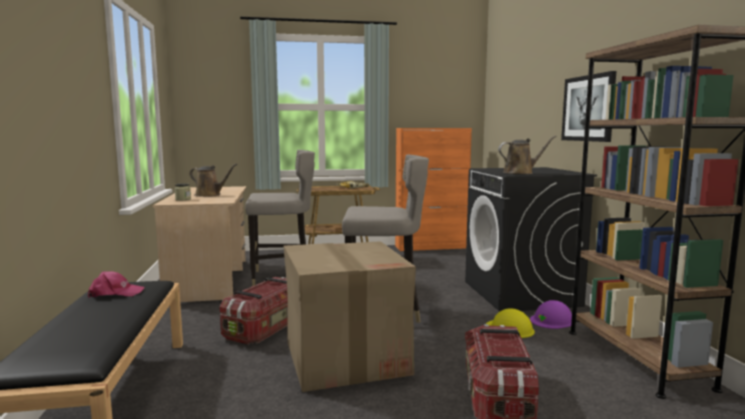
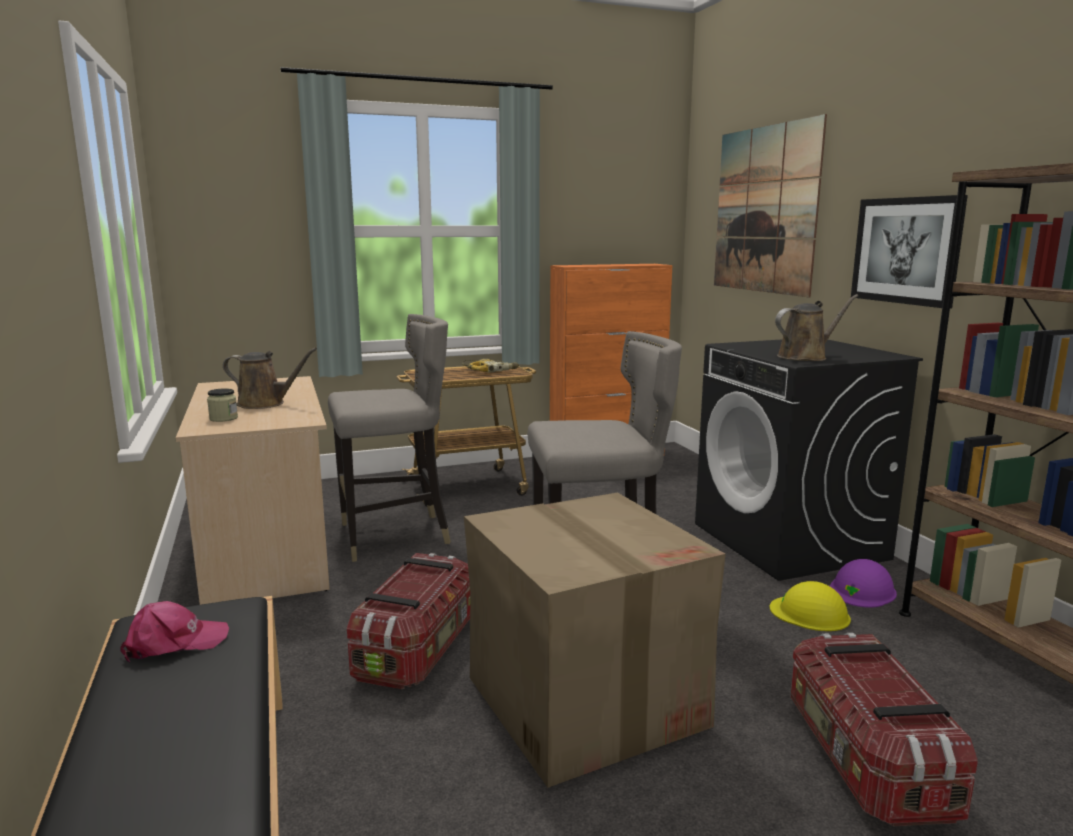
camera: 10 degrees left, 5 degrees up
none -> picture [714,114,827,297]

